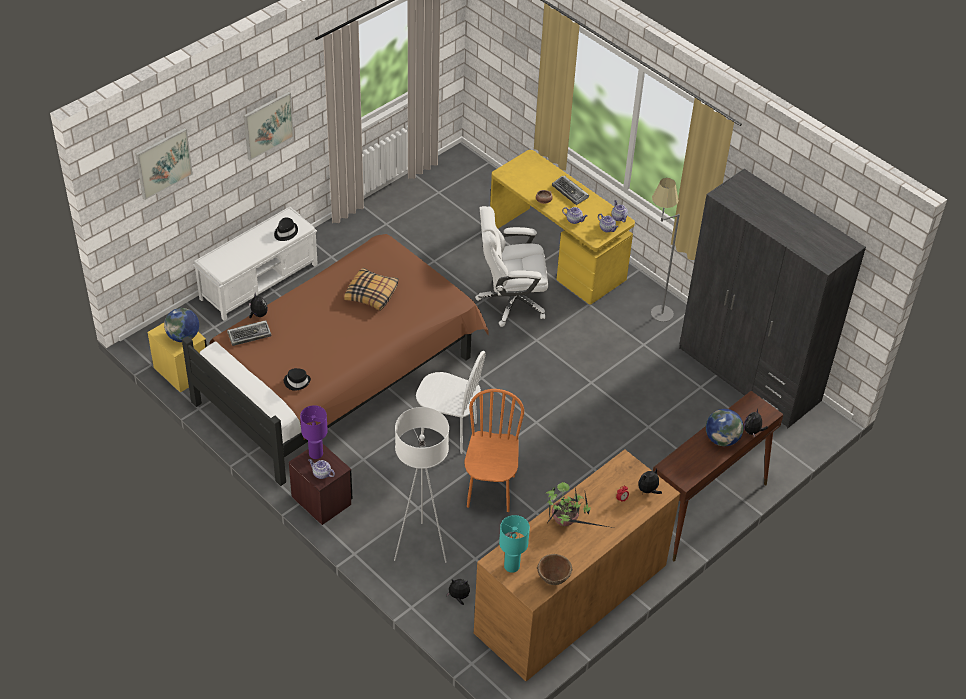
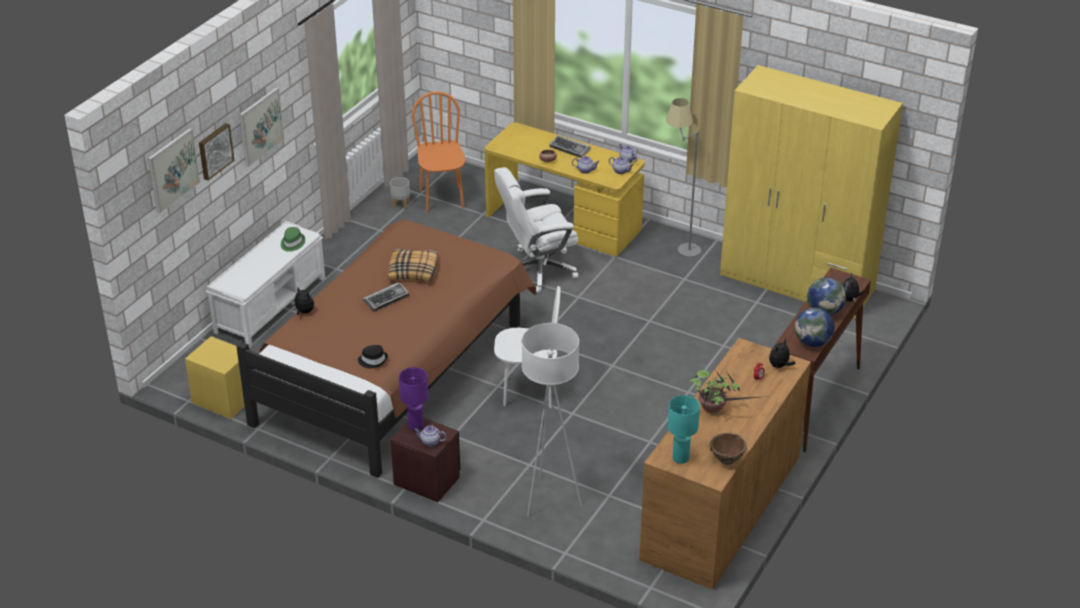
camera: 15 degrees left, 10 degrees down
globe [164,308,199,342] -> globe moved to [795,308,835,347]
keyboard [227,320,271,346] -> keyboard moved to [363,283,409,312]
black hat [274,217,298,241] -> green hat [281,227,305,252]
plush toy [446,579,470,605] -> none
orange chair [465,389,524,512] -> orange chair moved to [412,91,466,212]
grey wardrobe [679,169,866,428] -> yellow wardrobe [720,65,903,318]
none -> picture [199,123,234,180]
none -> grey planter [390,177,410,209]

